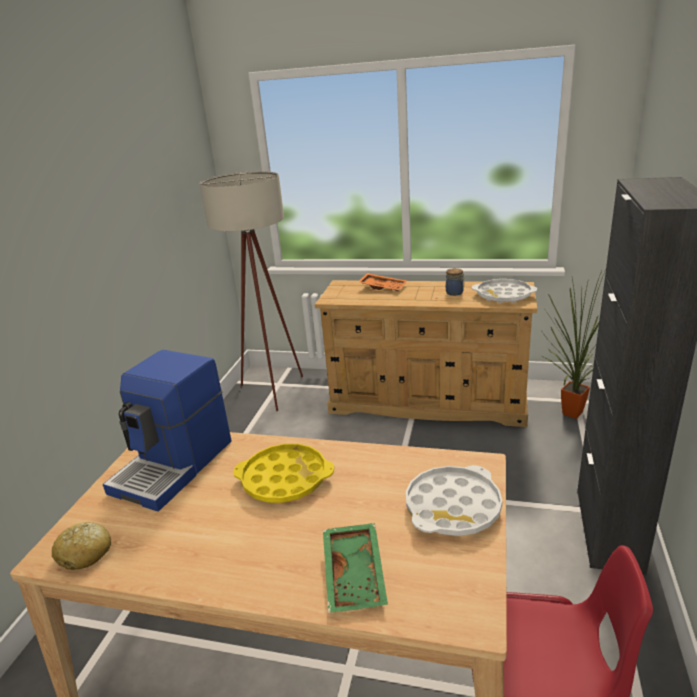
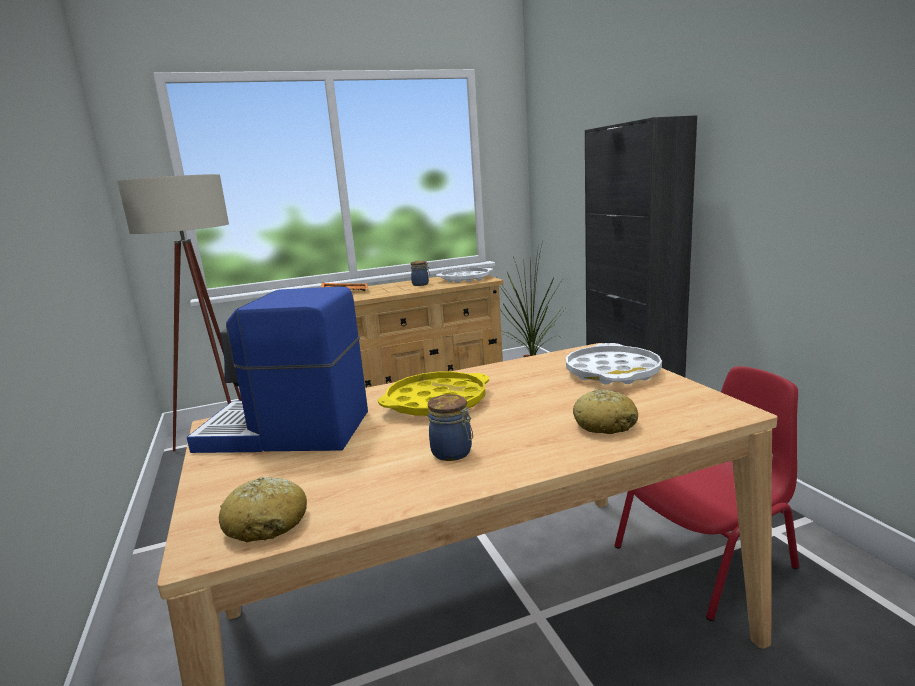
camera: 35 degrees left, 10 degrees down
coffee machine [103,350,232,512] -> coffee machine turned 105 degrees clockwise [187,287,368,453]
green tray [323,523,388,613] -> bread [573,389,638,434]
none -> jar [428,394,473,461]

